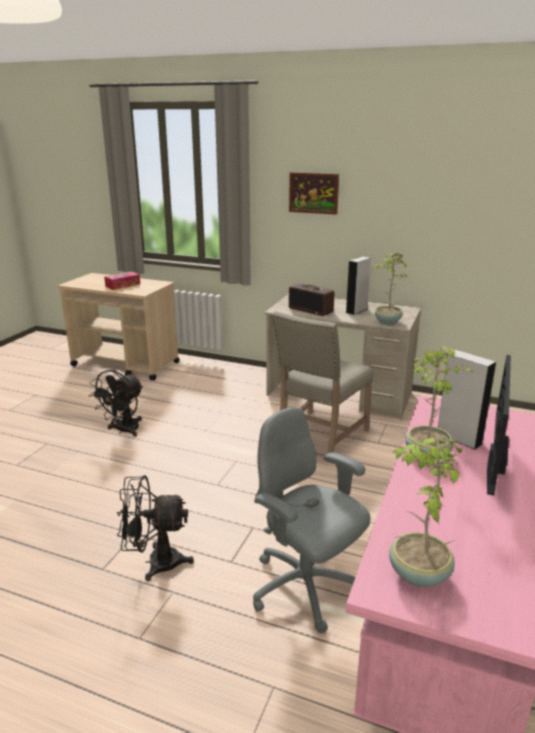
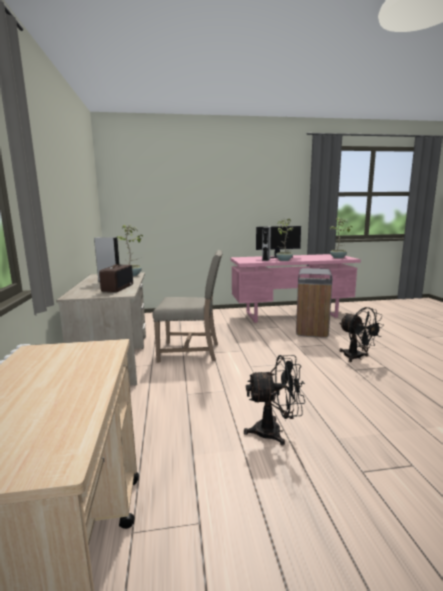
camera: 120 degrees left, 10 degrees down
tissue box [104,271,140,290] -> none
grey office chair [253,407,370,633] -> grey trash can [296,268,332,338]
picture [289,172,339,215] -> none

